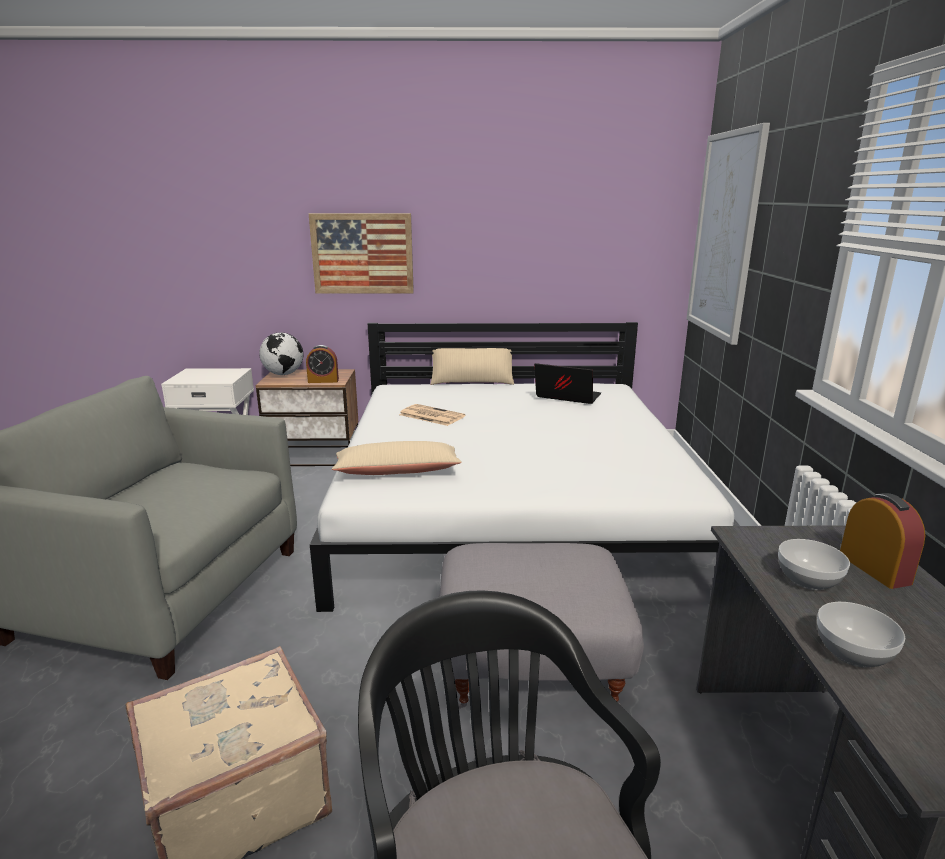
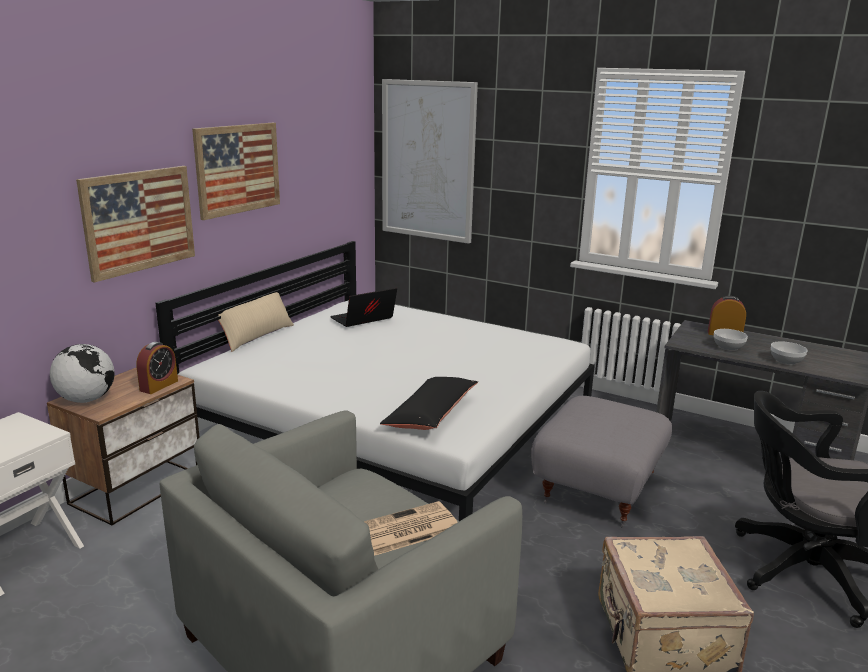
camera: 60 degrees left, 0 degrees up
beige pillow [332,441,462,475] -> black pillow [380,377,478,430]
newspaper [399,404,465,426] -> newspaper moved to [364,501,457,556]
none -> picture [192,123,280,220]

